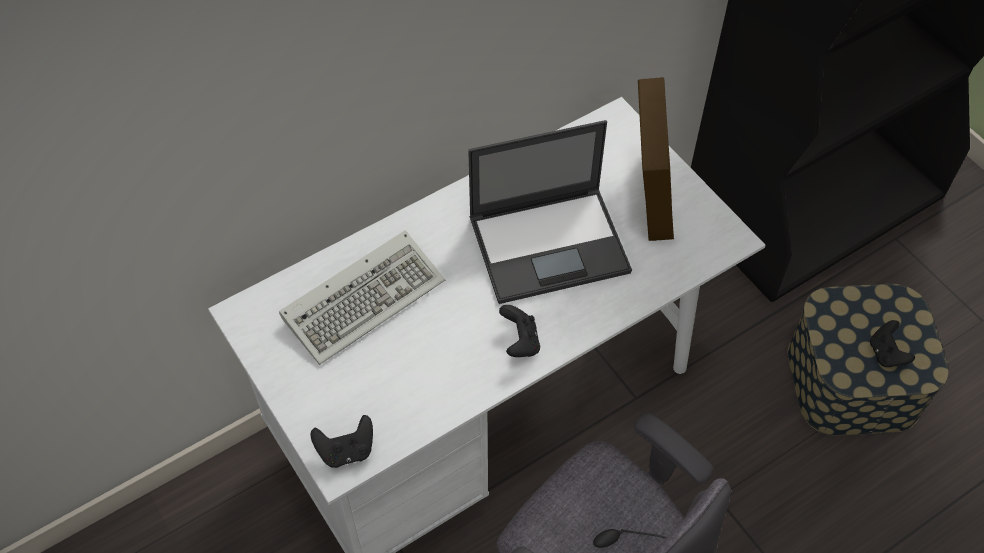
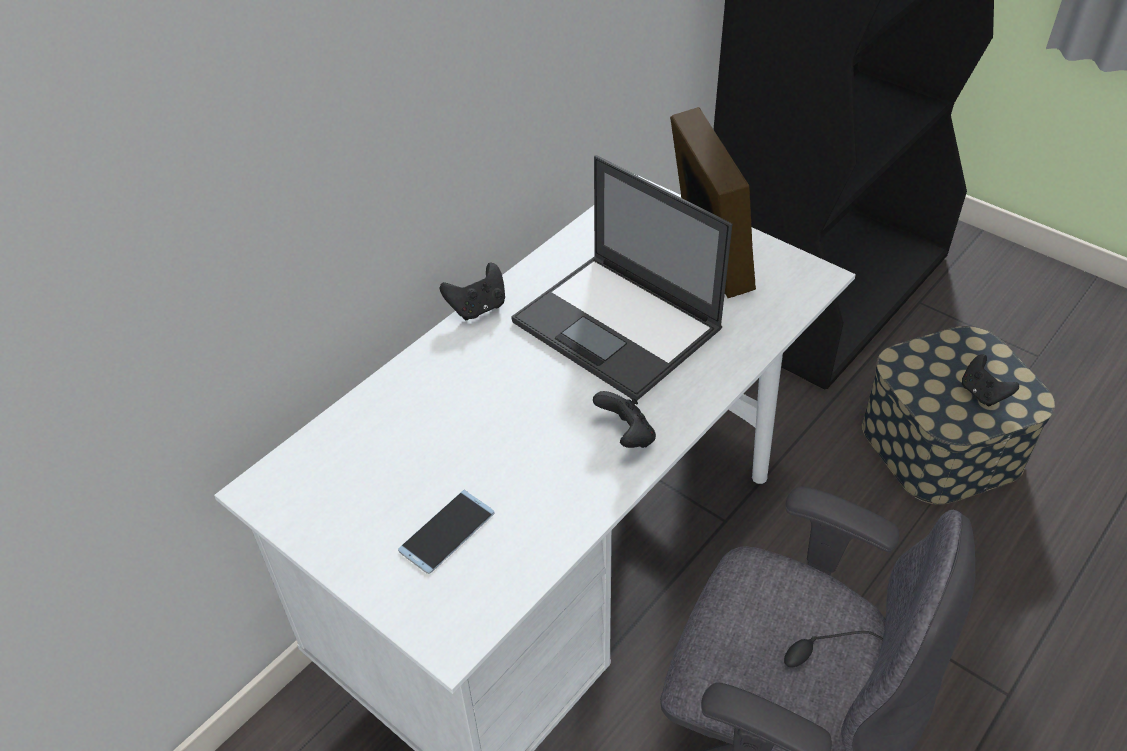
camera: 15 degrees left, 10 degrees down
keyboard [279,230,445,365] -> none
black game controller [310,415,373,468] -> black game controller moved to [440,263,505,320]
laptop [468,120,632,304] -> laptop turned 75 degrees clockwise [511,155,732,401]
none -> phone [398,490,495,574]

